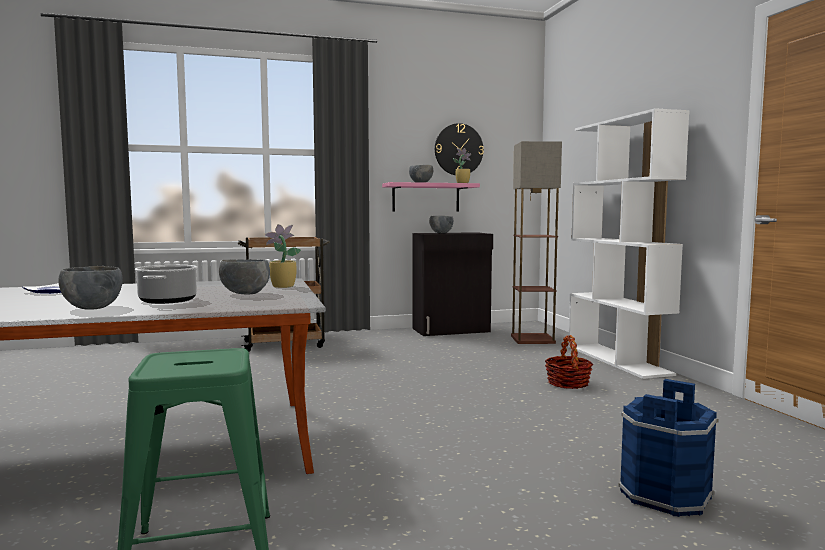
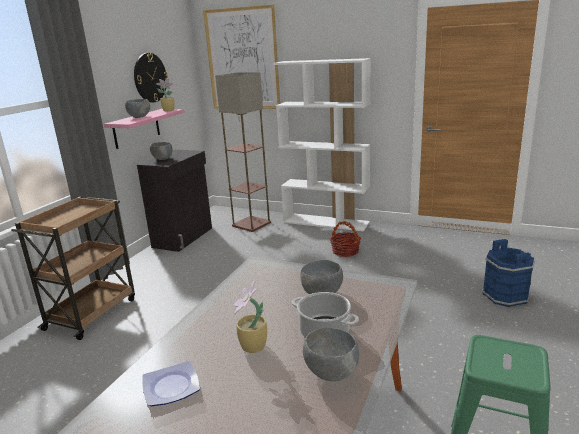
camera: 50 degrees left, 15 degrees up
potted plant [265,224,301,288] -> potted plant moved to [234,280,267,353]
none -> picture [203,5,280,109]

